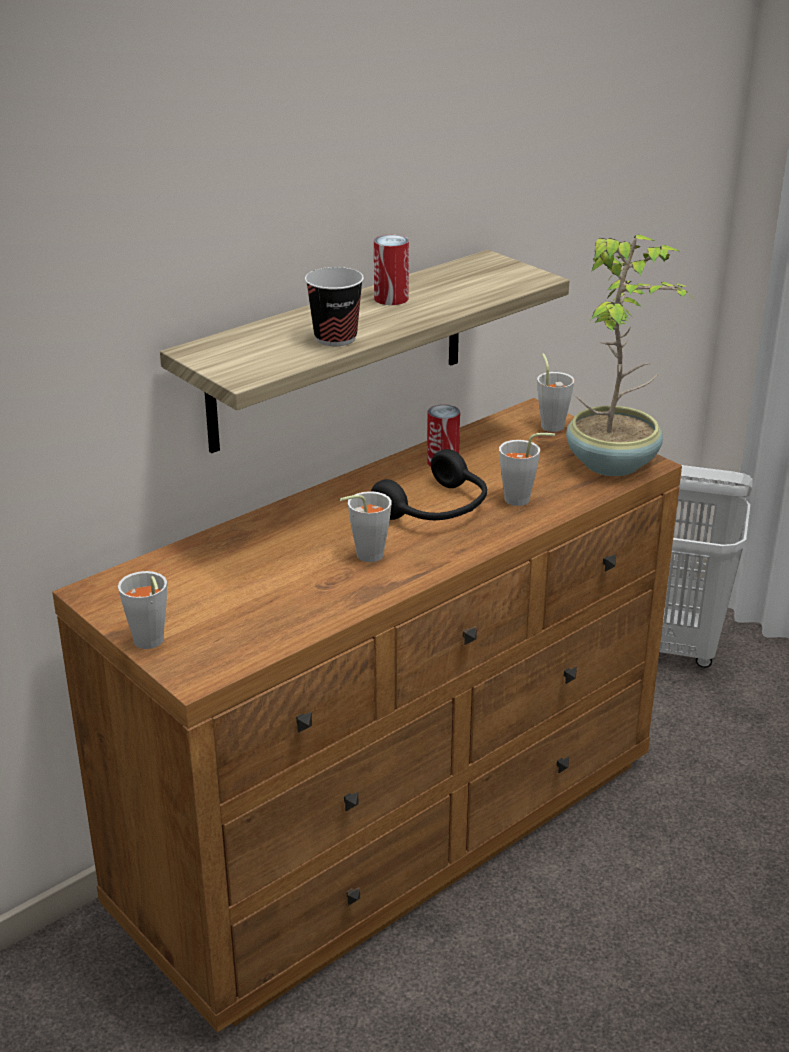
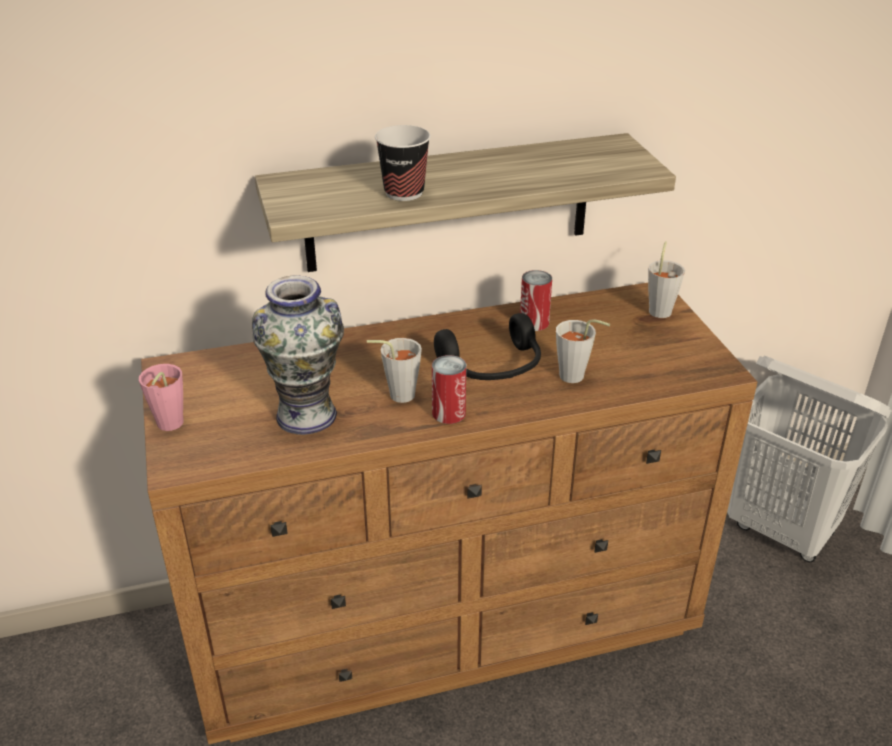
camera: 25 degrees right, 5 degrees up
grey cup [118,571,167,649] -> pink cup [139,364,184,431]
can [374,235,409,305] -> can moved to [432,355,466,424]
potted plant [566,234,693,476] -> none
none -> vase [252,275,344,435]

